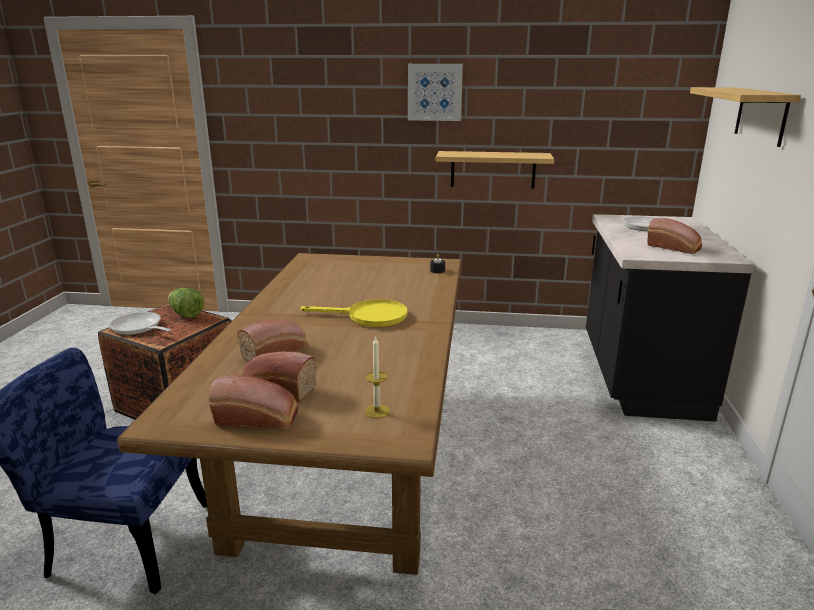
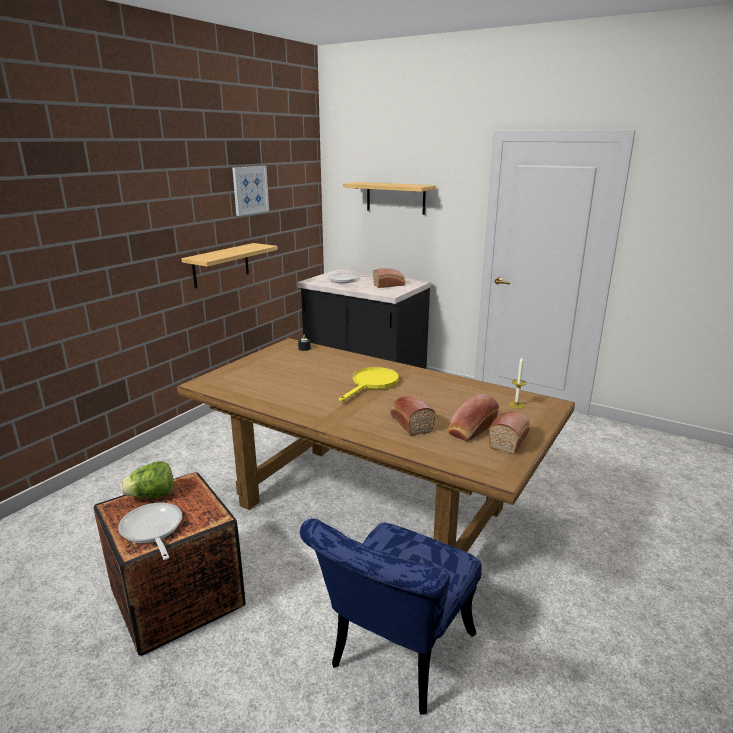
camera: 65 degrees left, 0 degrees up
frying pan [109,312,172,335] -> frying pan turned 90 degrees clockwise [118,503,182,560]
picture [408,64,463,121] -> picture moved to [232,166,269,216]

